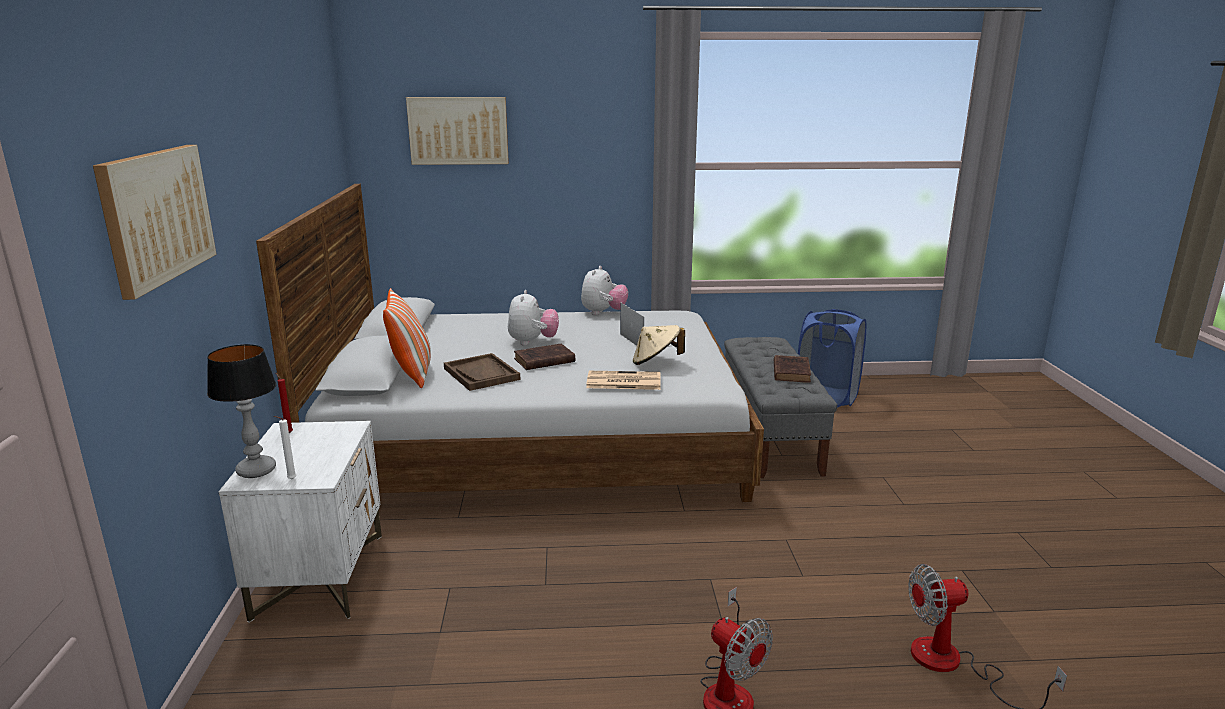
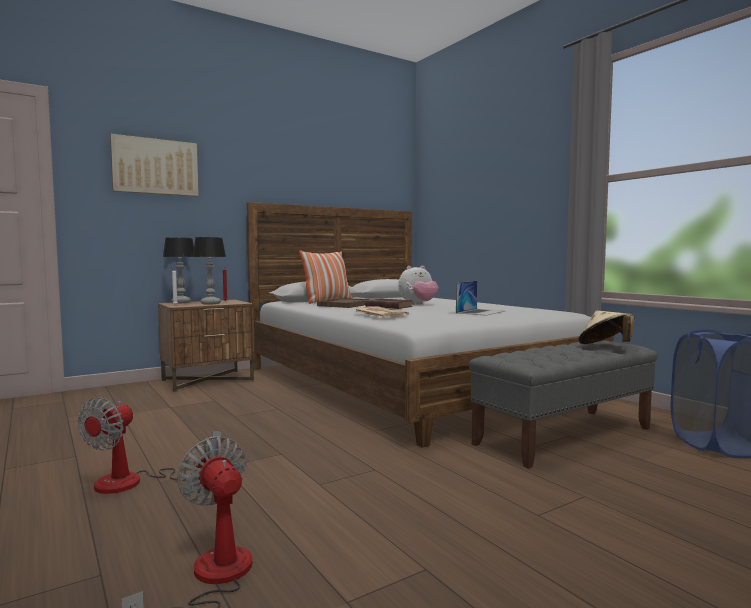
camera: 60 degrees right, 15 degrees down
white nightstand [218,421,382,623] -> brown nightstand [158,300,255,392]
picture [406,97,509,165] -> none
plush toy [581,266,628,315] -> none
beige hat [633,325,685,365] -> beige hat moved to [578,311,635,344]
brown book [774,355,811,383] -> none
none -> table lamp [193,237,226,304]

